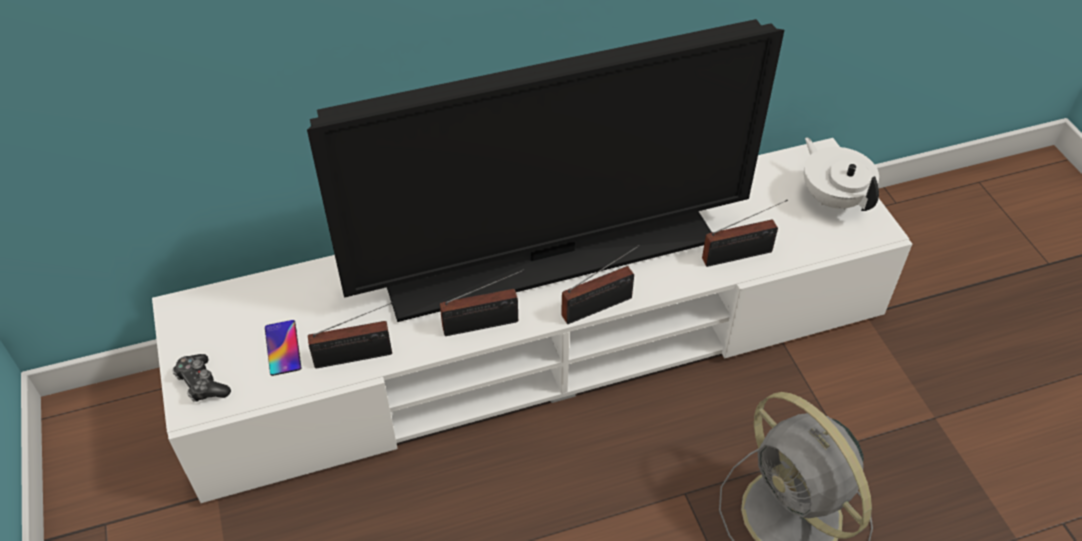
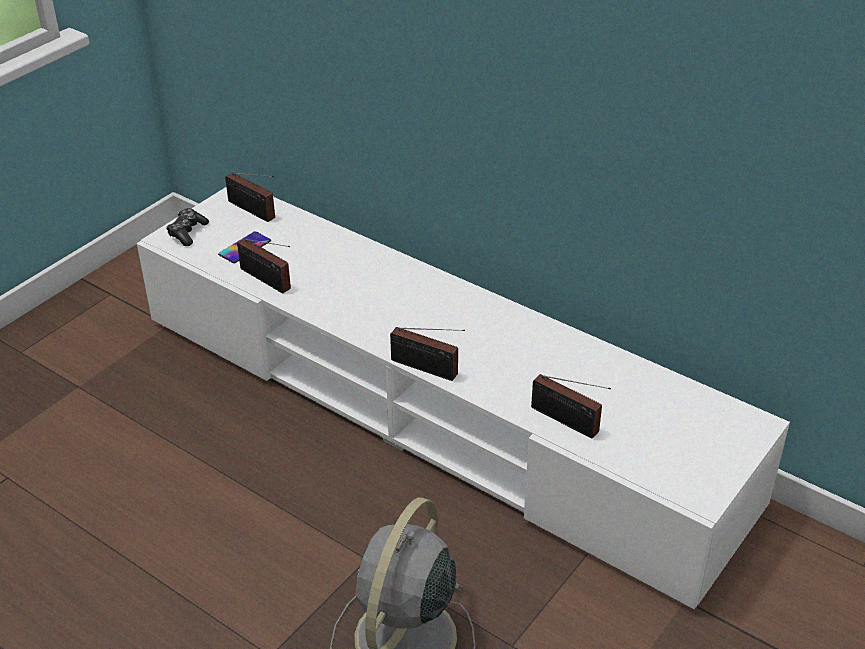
camera: 55 degrees right, 10 degrees down
television [307,19,784,322] -> none
radio [440,269,524,336] -> radio moved to [225,172,275,222]
white teapot [804,137,879,211] -> none

